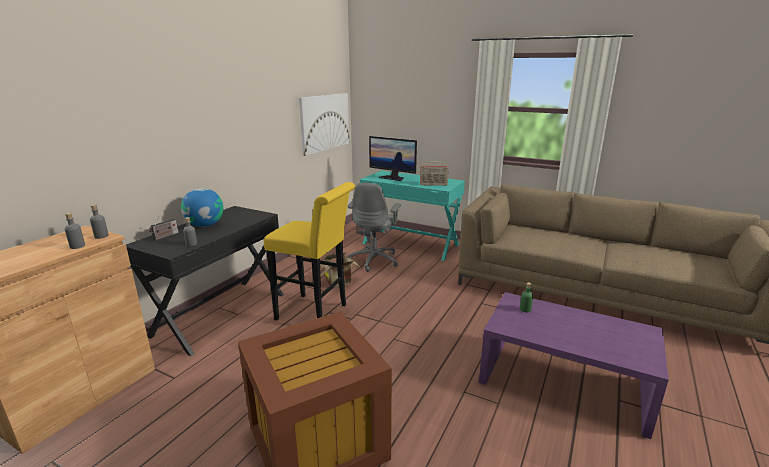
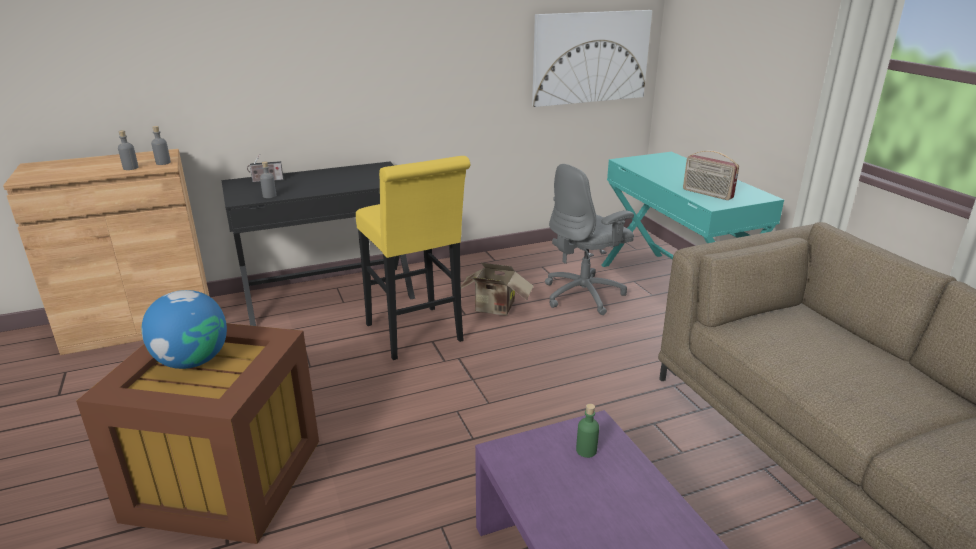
camera: 40 degrees right, 5 degrees up
globe [181,188,223,227] -> globe moved to [142,290,227,369]
monitor [369,136,417,181] -> none

